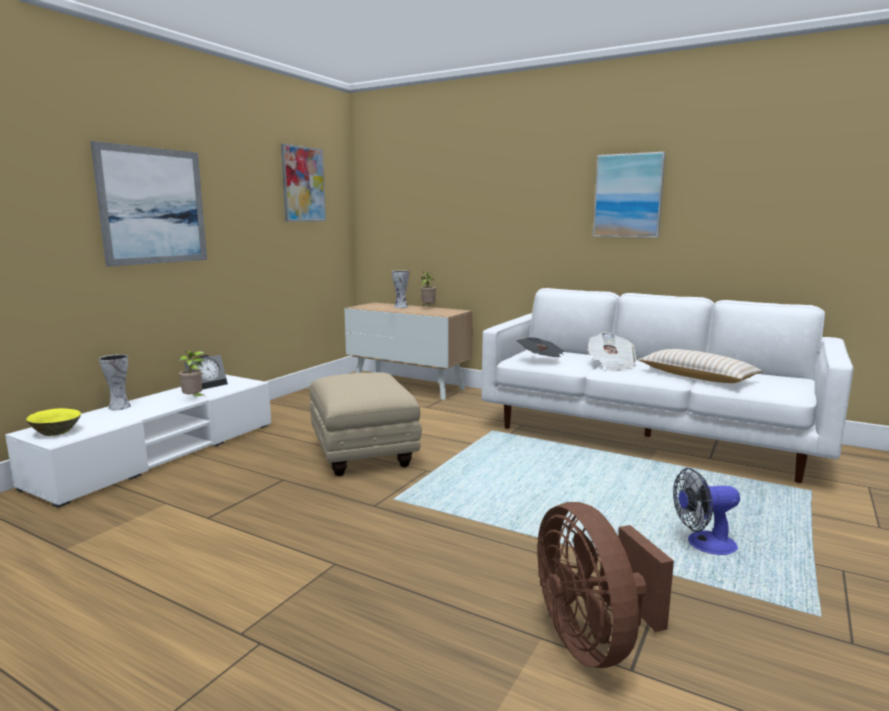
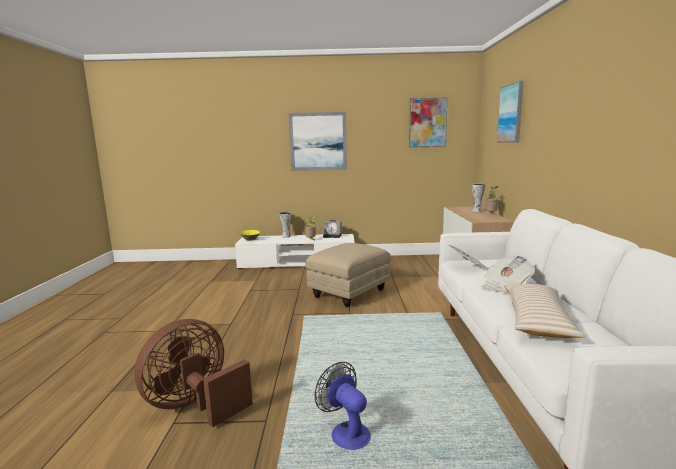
camera: 60 degrees right, 0 degrees up
picture [593,152,665,238] -> picture moved to [497,81,524,143]

